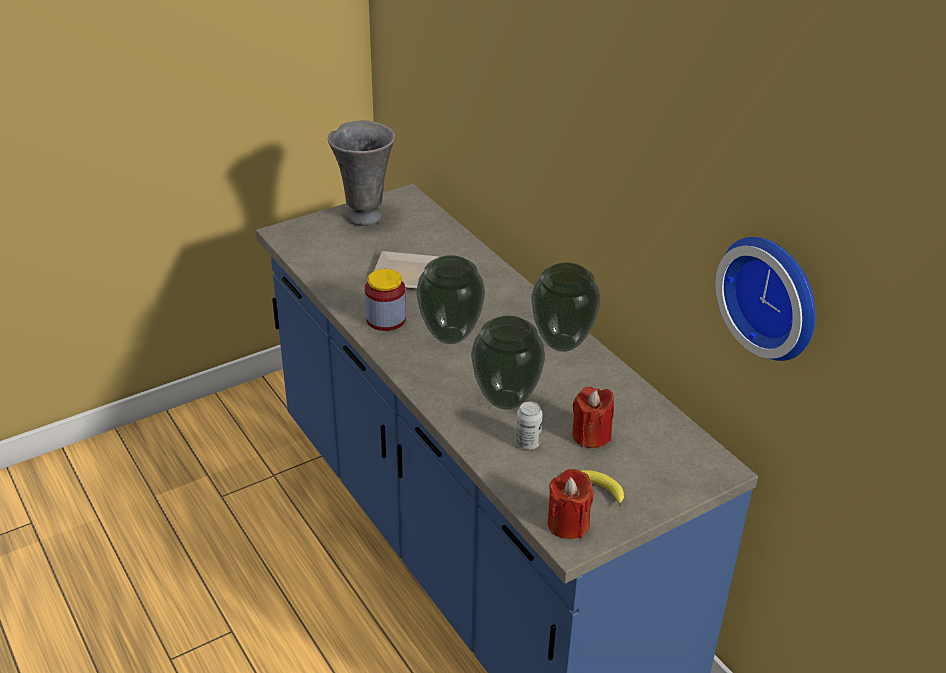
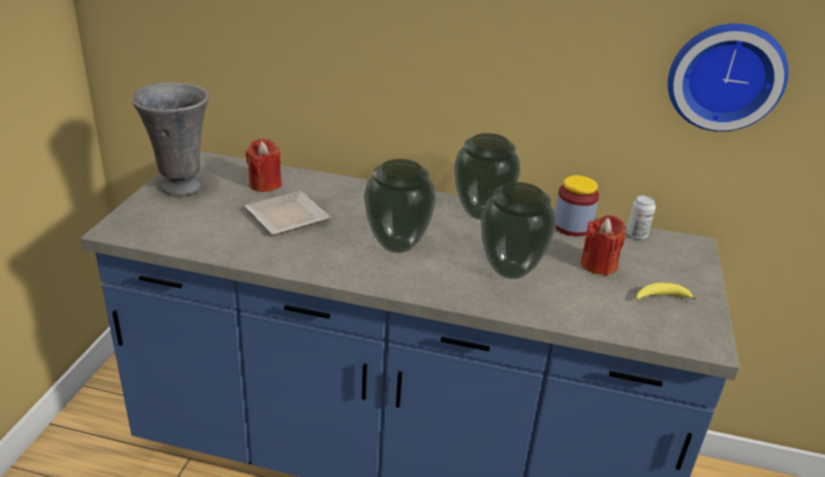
camera: 45 degrees left, 5 degrees down
jar [365,269,406,331] -> jar moved to [555,175,599,236]
can [516,401,543,450] -> can moved to [626,196,656,239]
red candle [548,469,594,539] -> red candle moved to [245,139,282,192]

